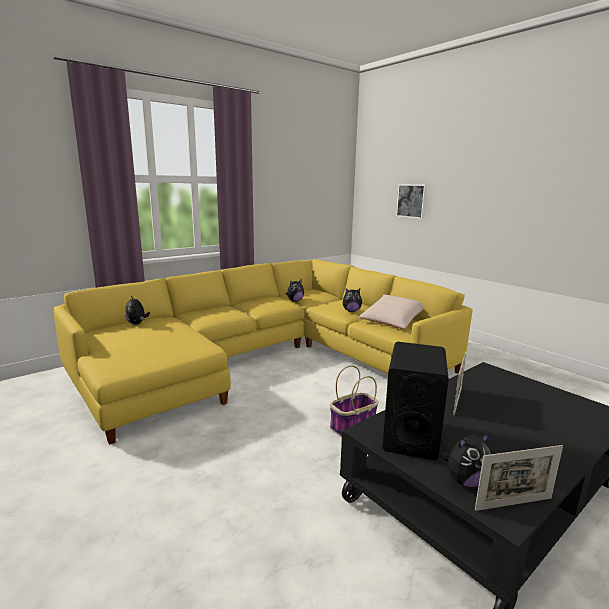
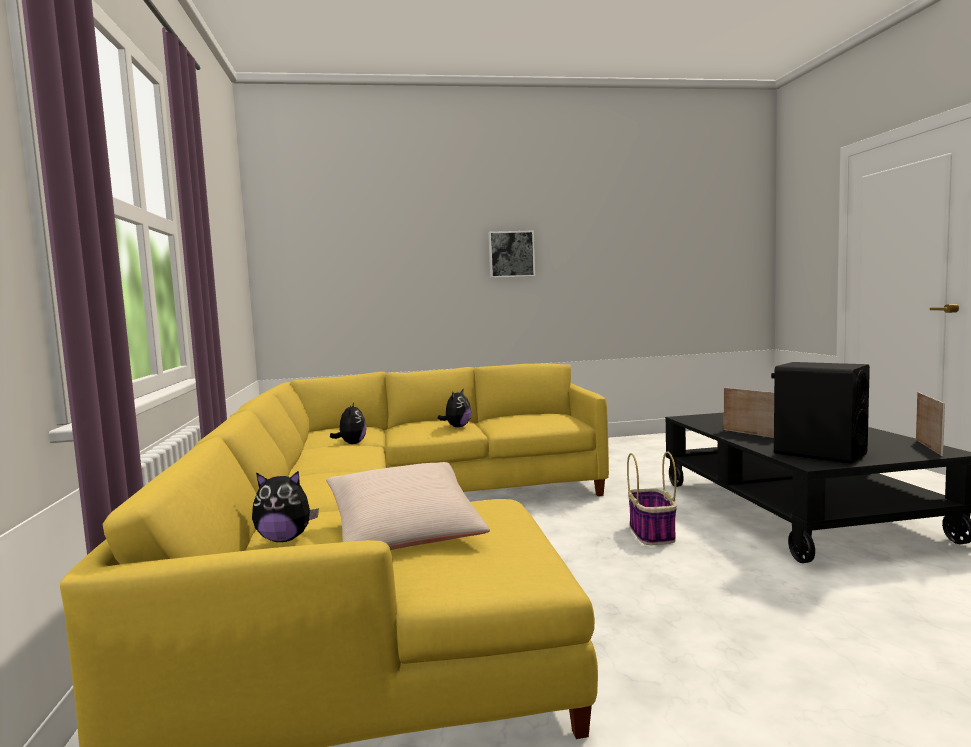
camera: 60 degrees left, 10 degrees down
beige pillow [359,295,424,329] -> beige pillow moved to [326,462,490,550]
picture [396,184,427,219] -> picture moved to [488,230,535,278]
plush toy [441,433,491,487] -> none

